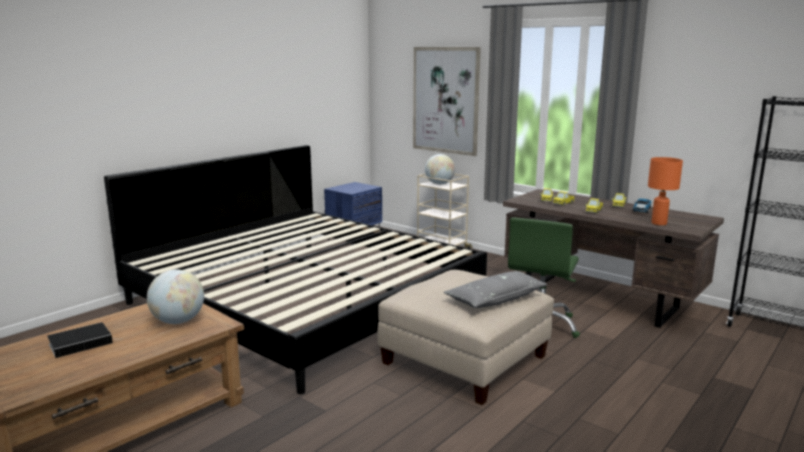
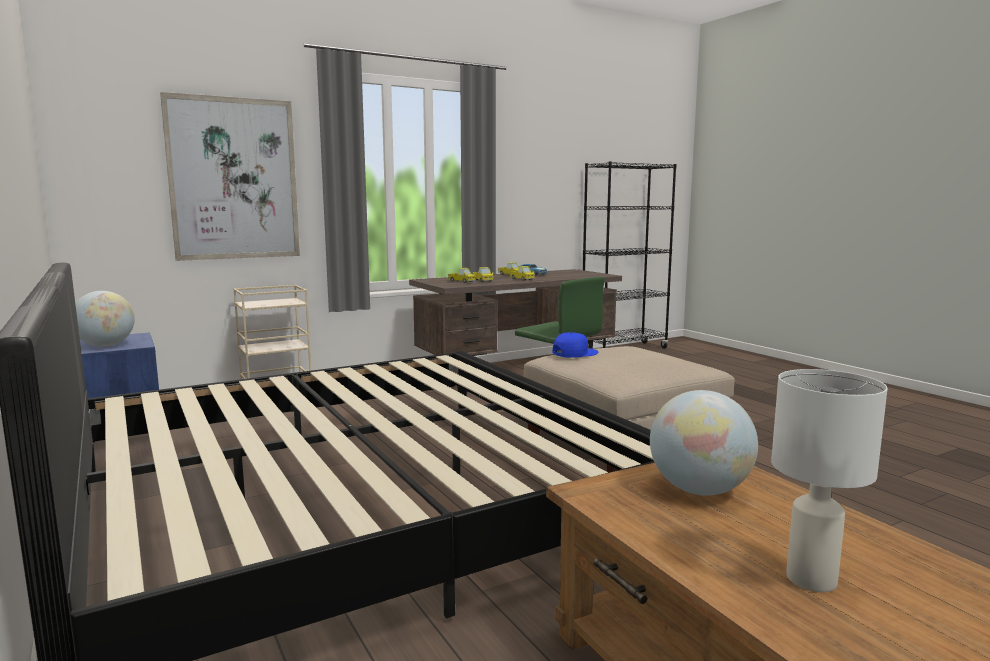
camera: 70 degrees left, 5 degrees down
book [47,322,116,358] -> white table lamp [771,369,888,592]
globe [425,154,455,185] -> globe moved to [75,291,135,347]
grey pillow [444,271,547,308] -> none
orange table lamp [648,157,683,225] -> none
none -> blue cap [552,333,599,358]

